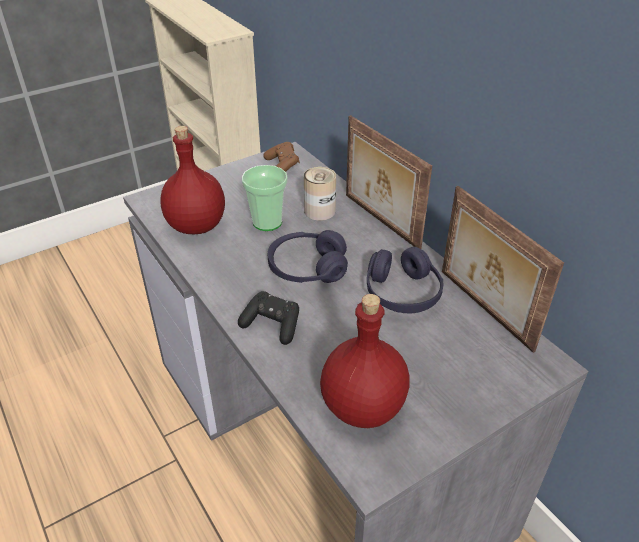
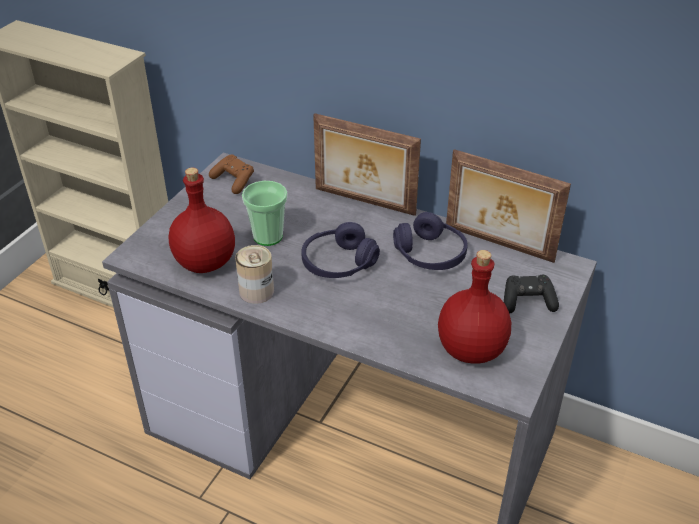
camera: 30 degrees left, 0 degrees up
black game controller [238,291,299,345] -> black game controller moved to [504,275,559,313]
can [304,167,336,221] -> can moved to [235,245,274,304]

